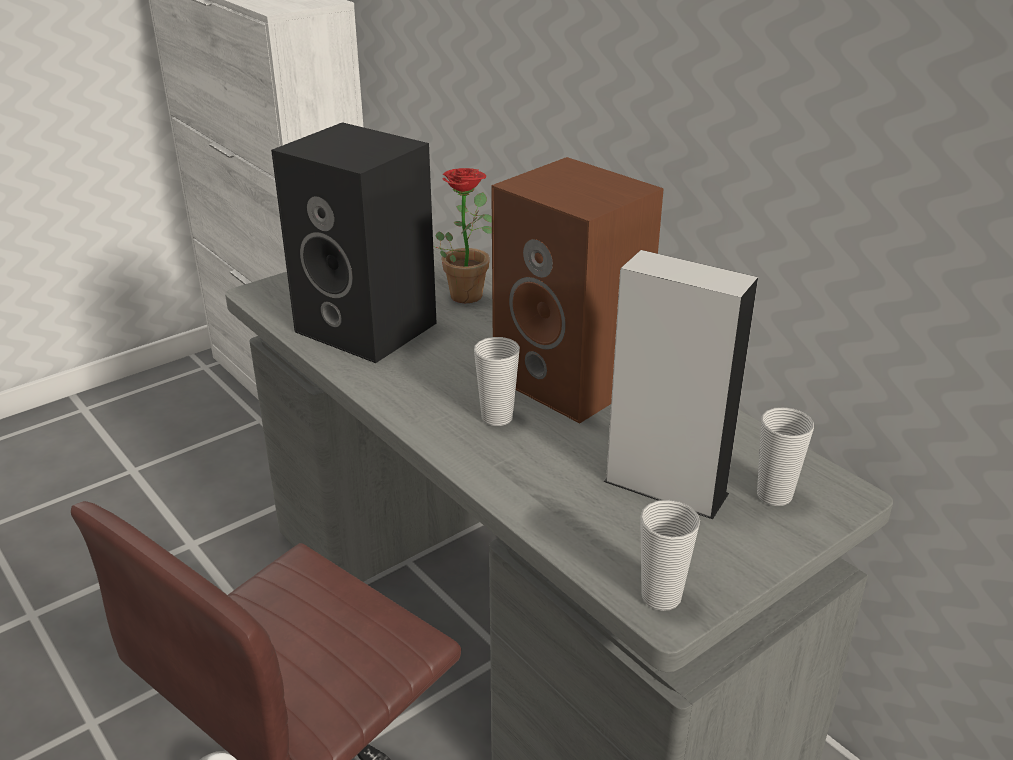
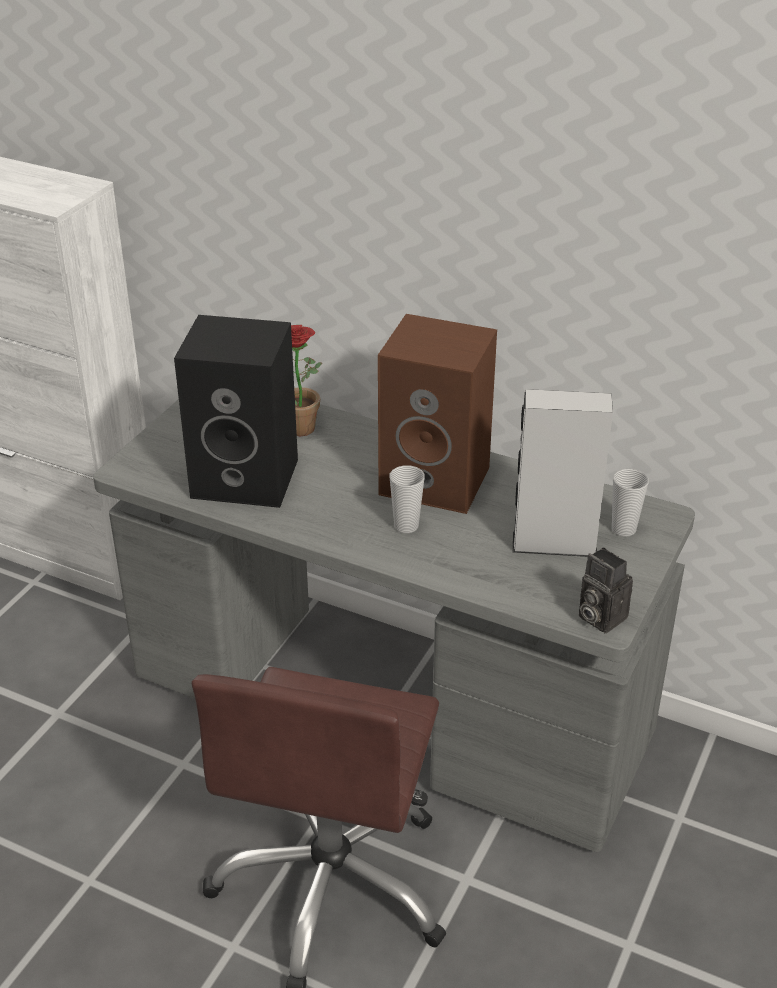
camera: 25 degrees left, 5 degrees up
cup [640,500,700,611] -> camera [579,547,633,633]

